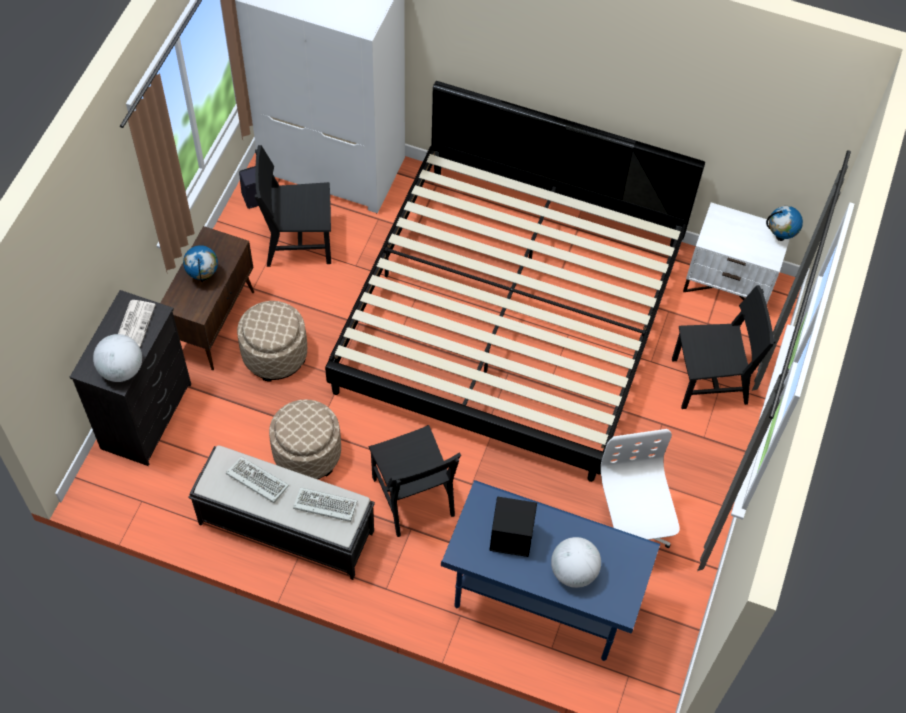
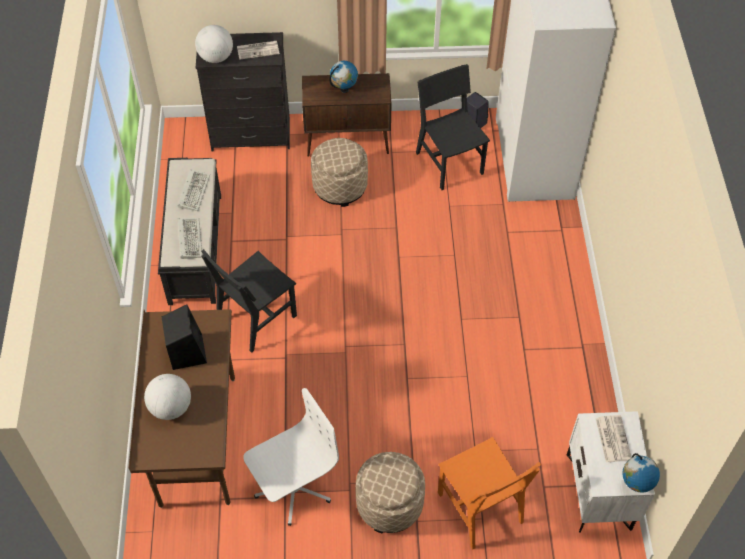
camera: 70 degrees right, 5 degrees down
beige ottoman [269,399,341,479] -> beige ottoman moved to [356,452,425,533]
bed [325,81,705,482] -> none
blue desk [441,480,660,661] -> brown desk [129,309,235,508]
black chair [672,285,776,409] -> orange chair [438,437,541,550]
none -> newspaper [596,415,632,462]

